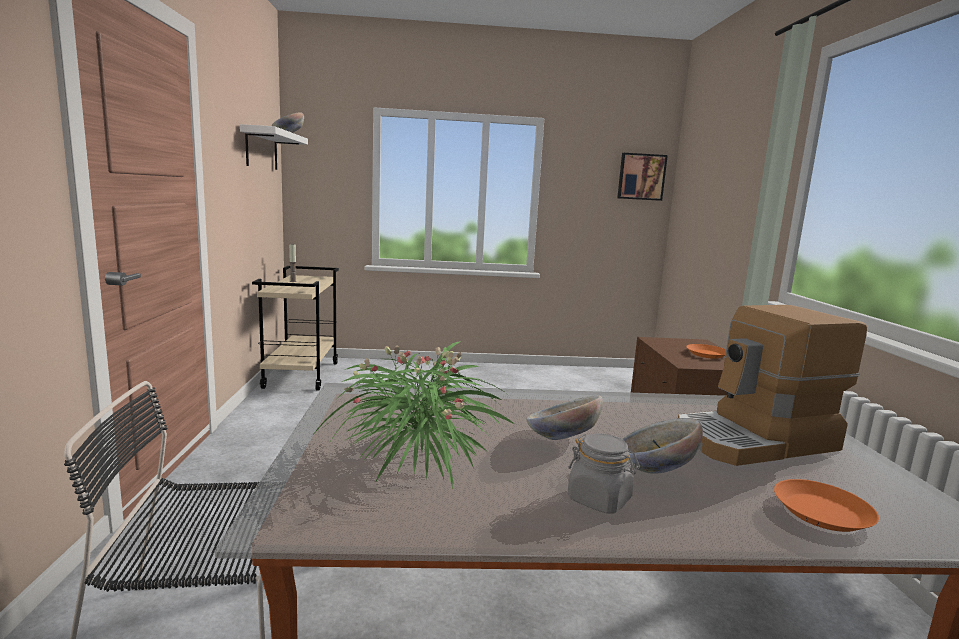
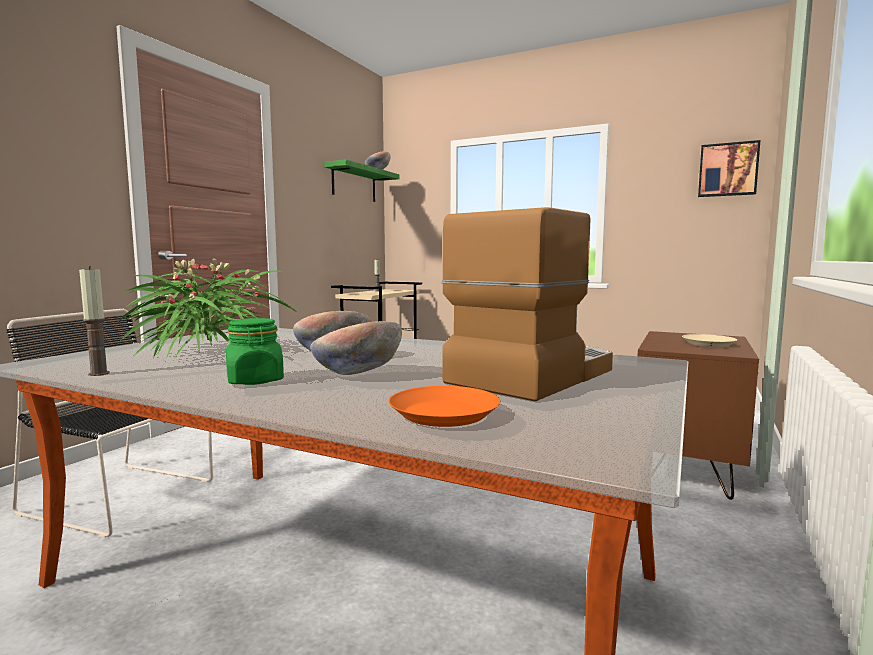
camera: 30 degrees right, 5 degrees down
white shelf [240,124,308,170] -> green shelf [324,160,399,202]
grey jar [568,433,640,514] -> green jar [226,318,284,385]
coffee machine [678,305,867,466] -> coffee machine turned 120 degrees clockwise [441,207,613,402]
orange plate [686,344,726,359] -> beige plate [682,334,737,347]
none -> candle [79,266,110,376]

